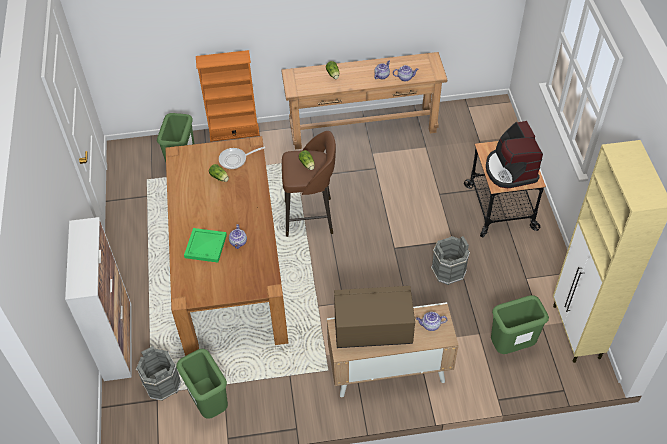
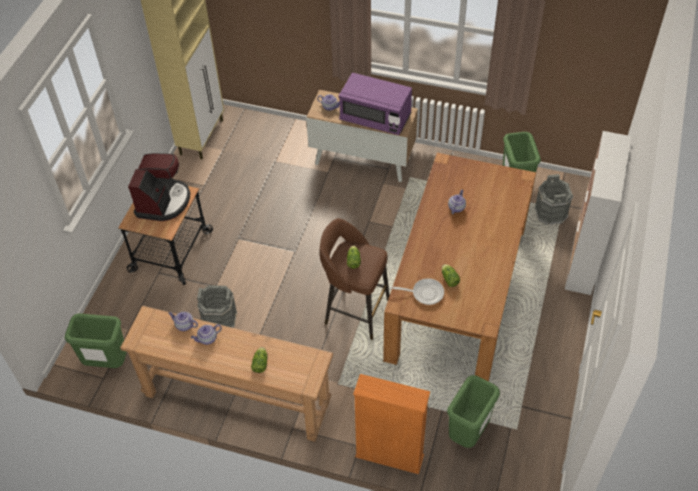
camera: 155 degrees left, 0 degrees up
green tray [184,228,227,263] -> none
brown microwave [334,286,415,348] -> purple microwave [339,73,412,135]
grey bucket [431,236,470,285] -> grey bucket moved to [197,285,237,328]
green trash can [491,295,549,354] -> green trash can moved to [65,313,127,368]

